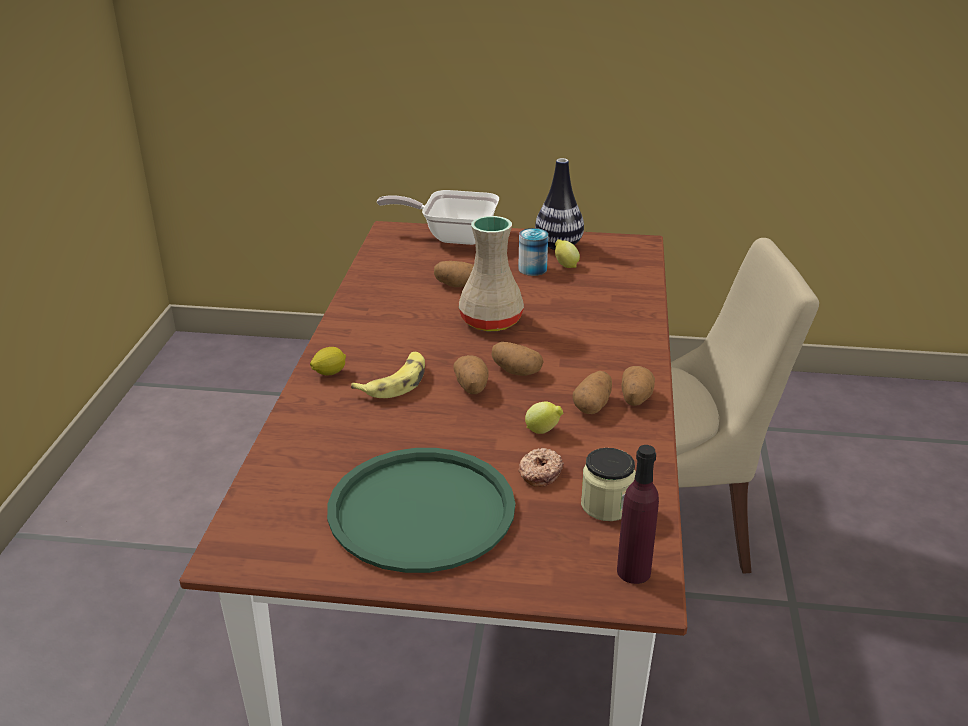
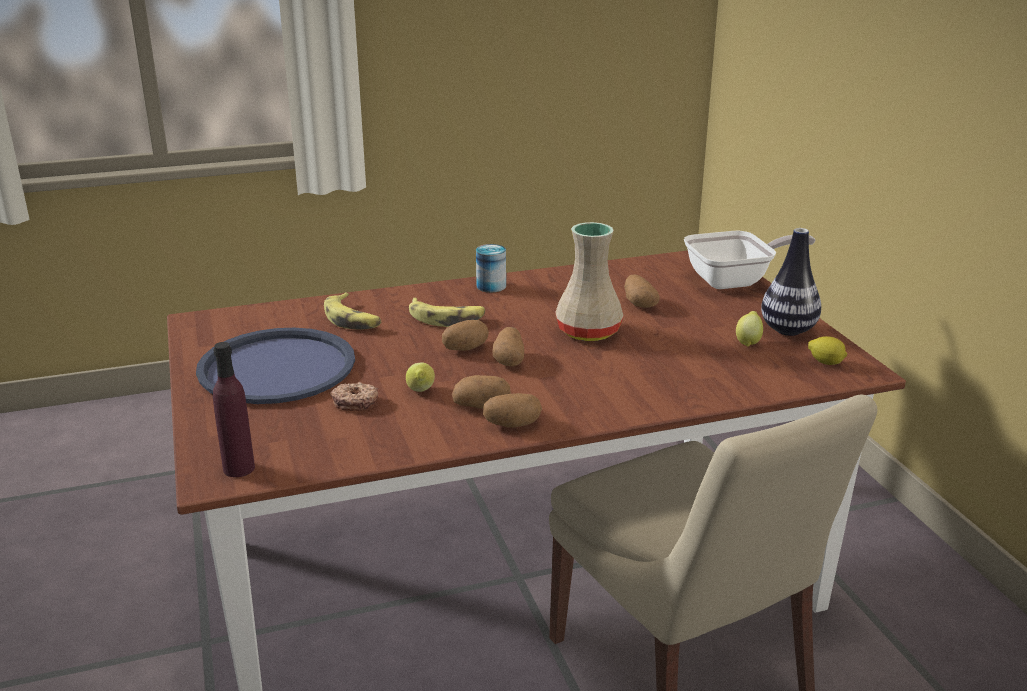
camera: 65 degrees right, 5 degrees down
lemon [310,347,346,375] -> lemon moved to [808,336,847,365]
green tray [327,448,515,573] -> blue tray [196,328,355,404]
frying pan [377,190,499,245] -> frying pan turned 90 degrees clockwise [684,231,815,289]
can [518,228,548,276] -> can moved to [476,244,506,292]
jar [581,448,636,521] -> none
none -> banana [324,292,382,330]

